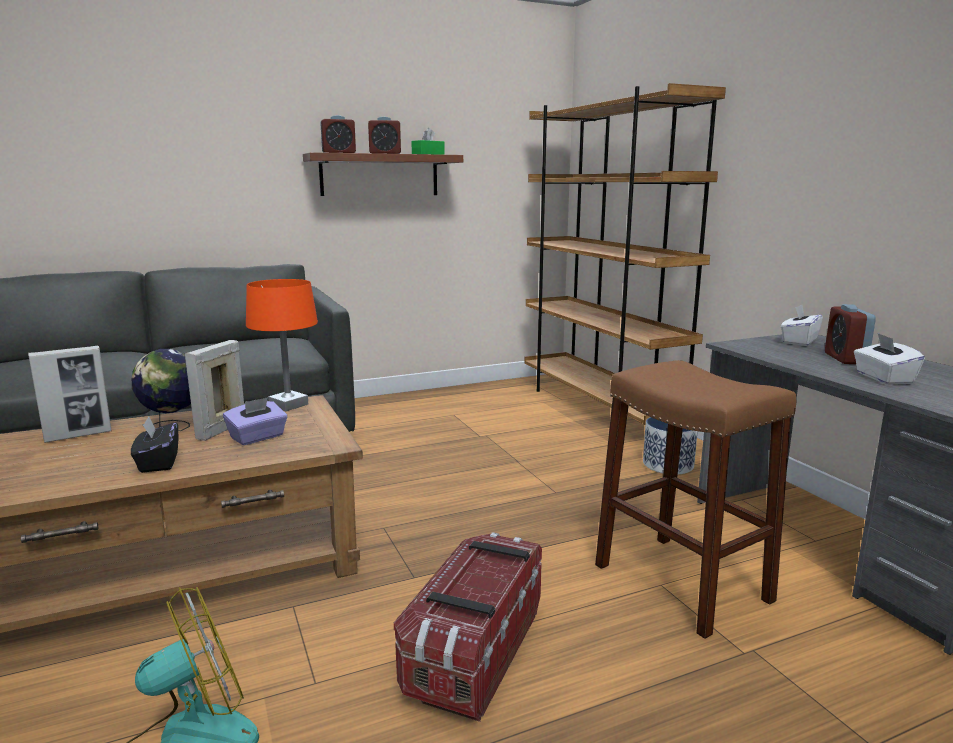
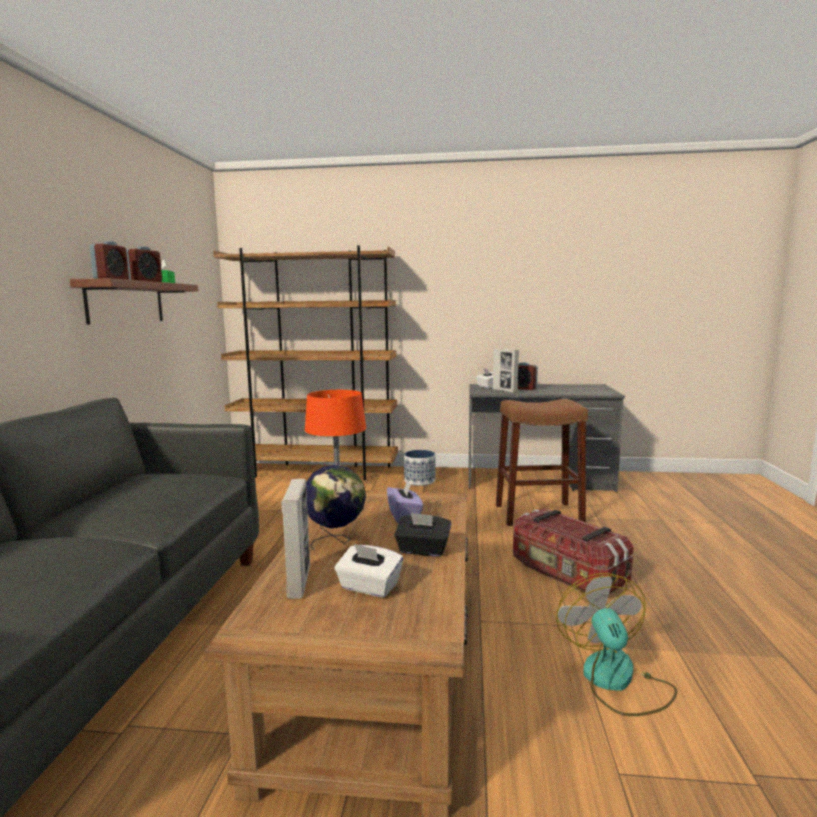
camera: 60 degrees left, 5 degrees down
picture frame [185,340,244,441] -> picture frame moved to [493,348,519,393]
white tissue box [854,333,925,385] -> white tissue box moved to [335,544,403,597]

